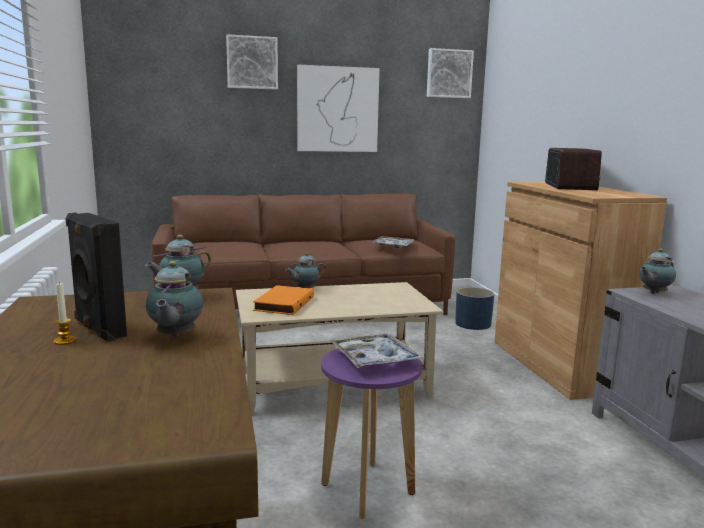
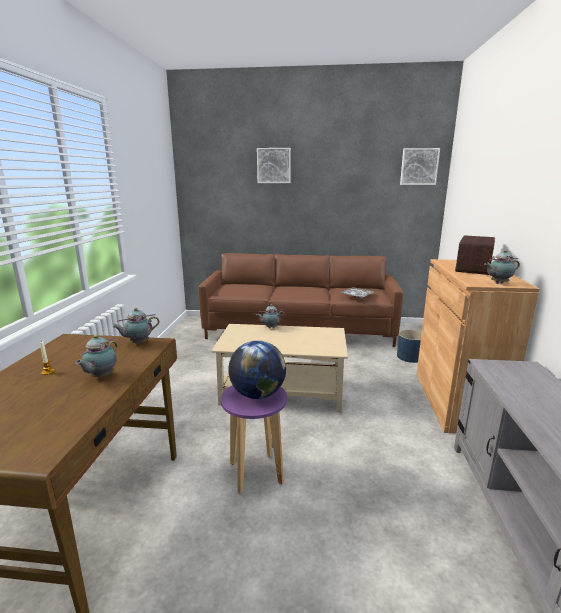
camera: 20 degrees right, 5 degrees up
black speaker [66,213,127,342] -> none
orange book [253,285,314,315] -> none
picture [297,64,380,152] -> none
tray [330,334,424,368] -> globe [228,340,286,399]
teapot [639,249,676,294] -> teapot moved to [484,250,520,284]

